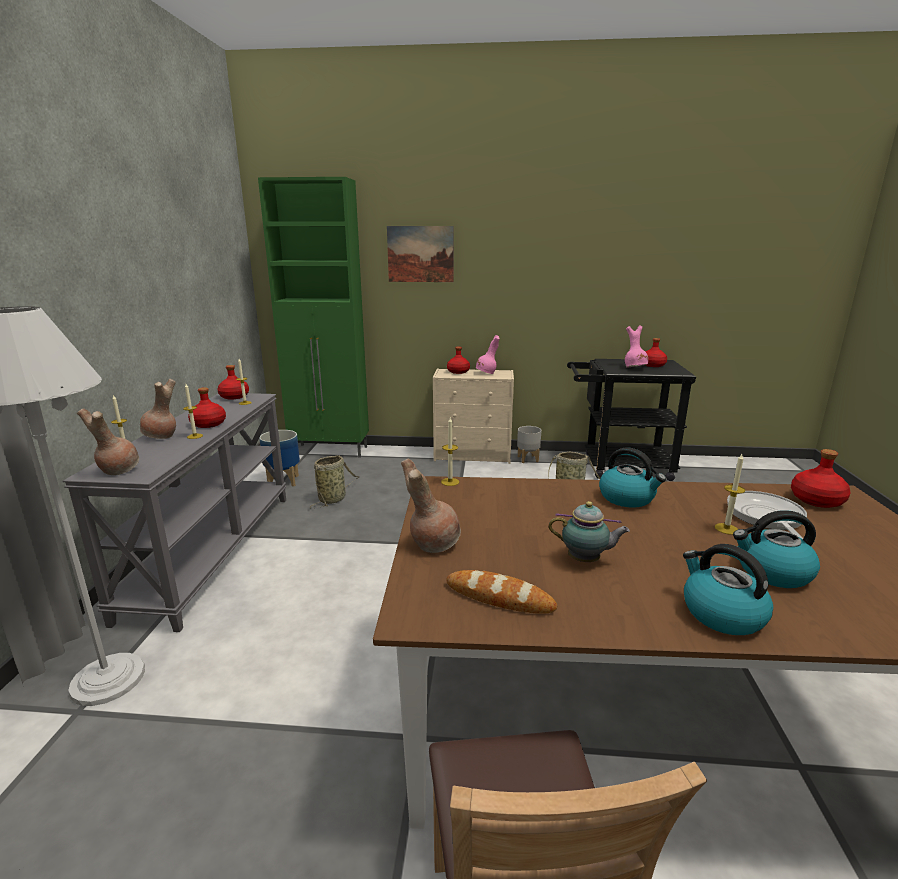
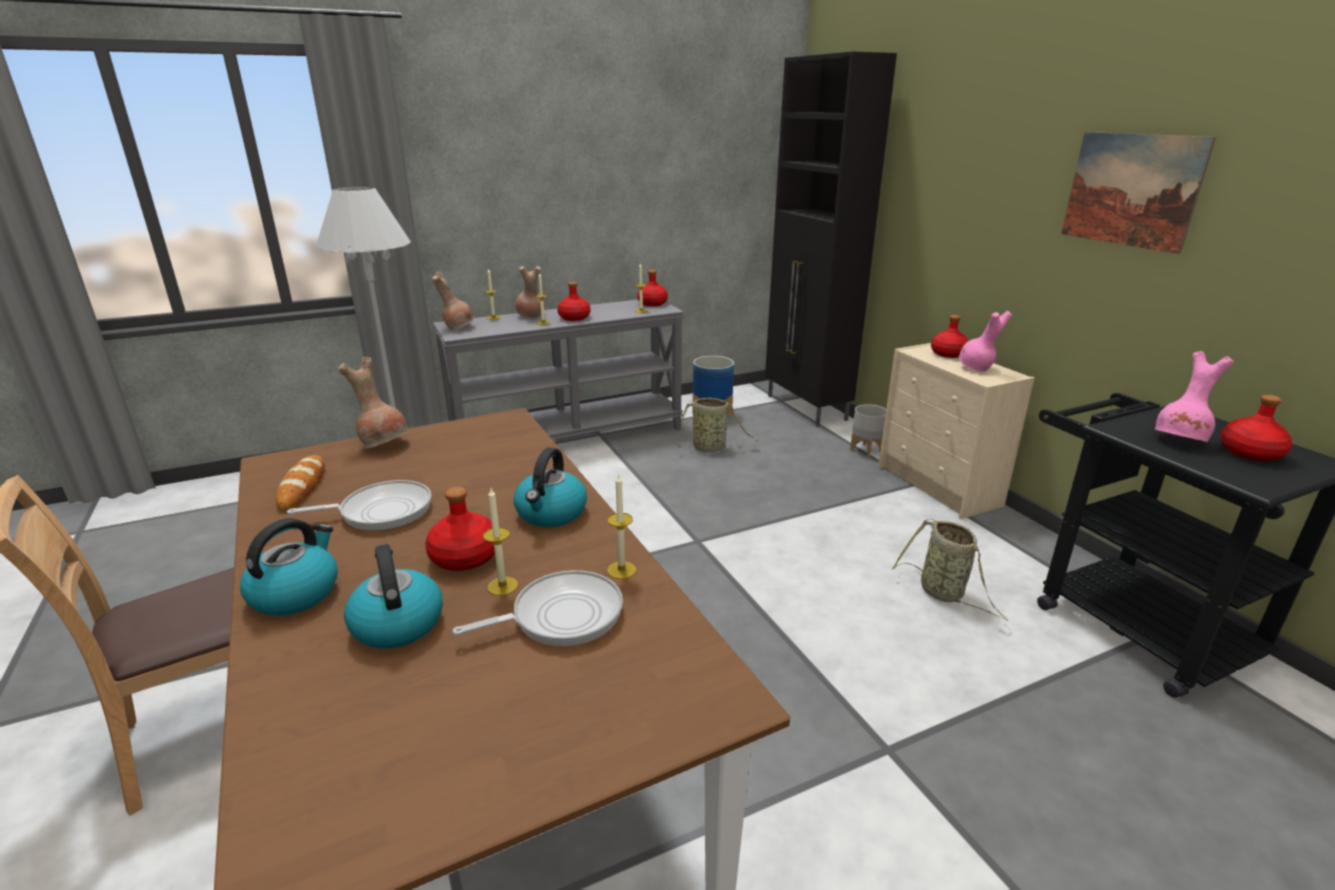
camera: 60 degrees right, 5 degrees up
green cabinet [258,177,369,458] -> black cabinet [765,52,897,427]
picture [387,226,454,282] -> picture moved to [1061,132,1216,254]
candle [441,418,459,486] -> candle moved to [607,473,636,579]
grey planter [517,426,541,463] -> grey planter moved to [850,404,886,458]
teapot [549,501,630,562] -> frying pan [287,480,431,531]
red bottle [791,449,851,508] -> red bottle moved to [425,487,495,571]

